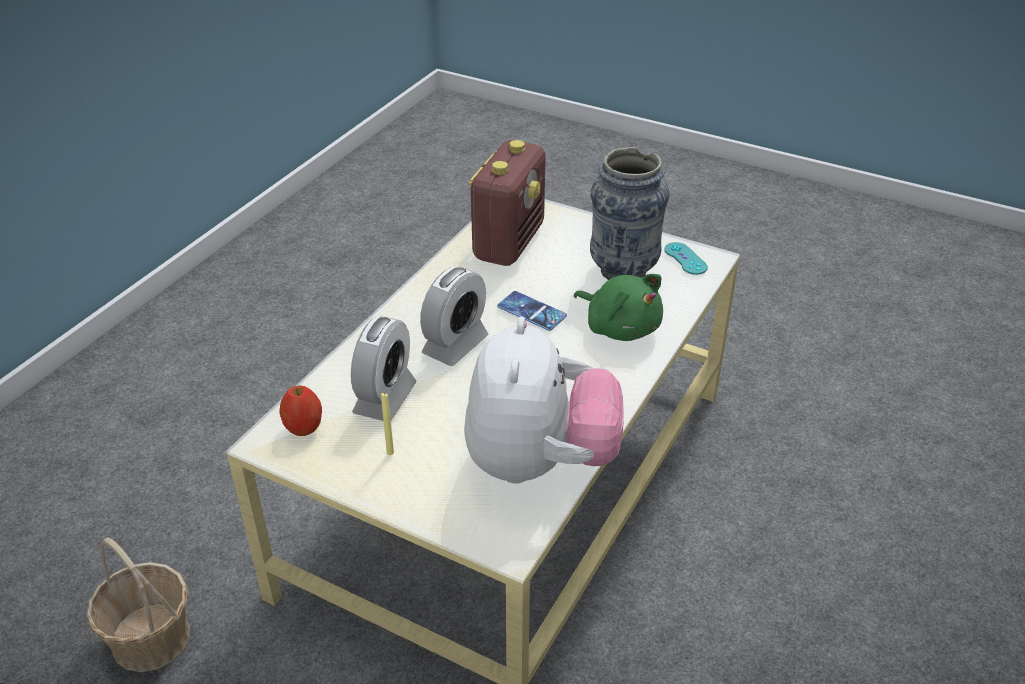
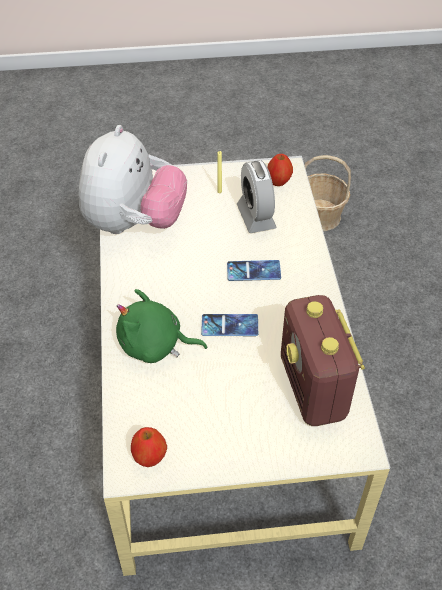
camera: 145 degrees right, 10 degrees up
alarm clock [420,266,489,366] -> phone [227,260,281,281]
plush toy [464,317,624,484] -> plush toy turned 135 degrees counterclockwise [78,125,187,234]
vase [590,147,669,280] -> none
turquoise game controller [664,242,708,275] -> apple [131,427,167,467]

